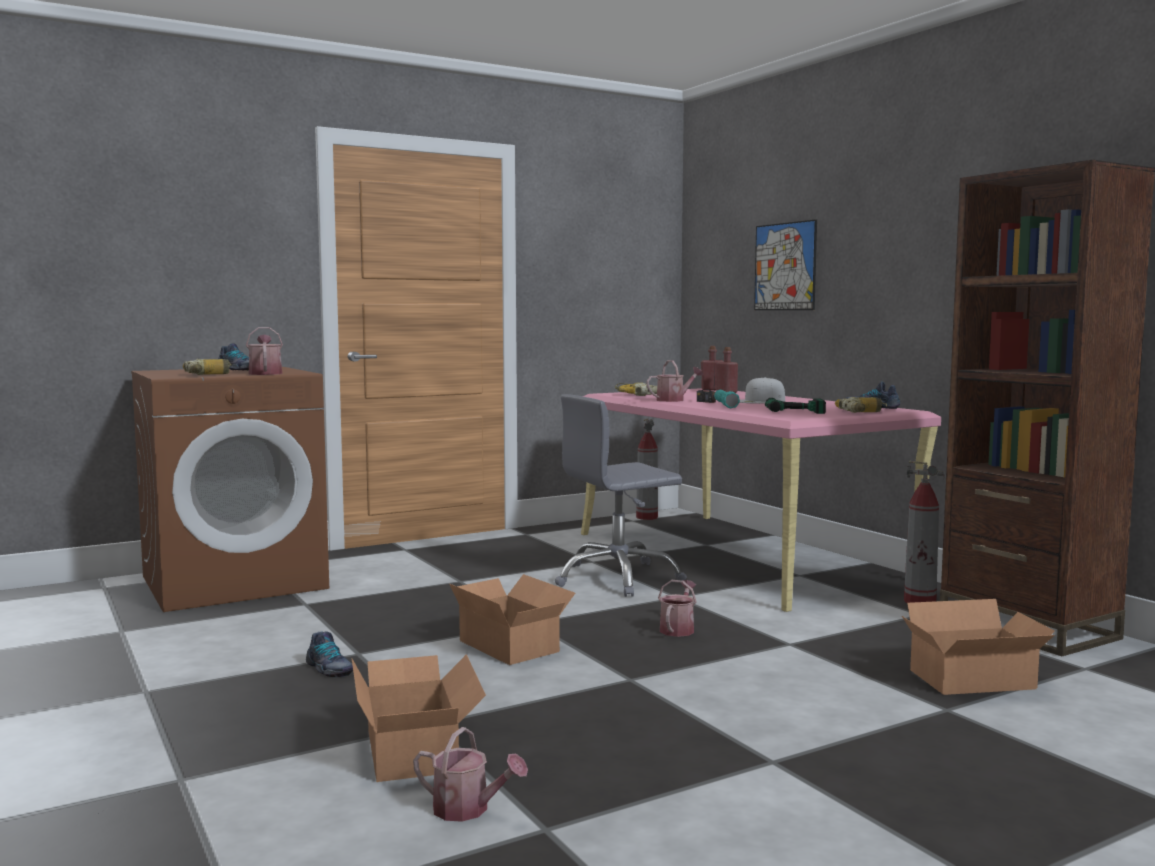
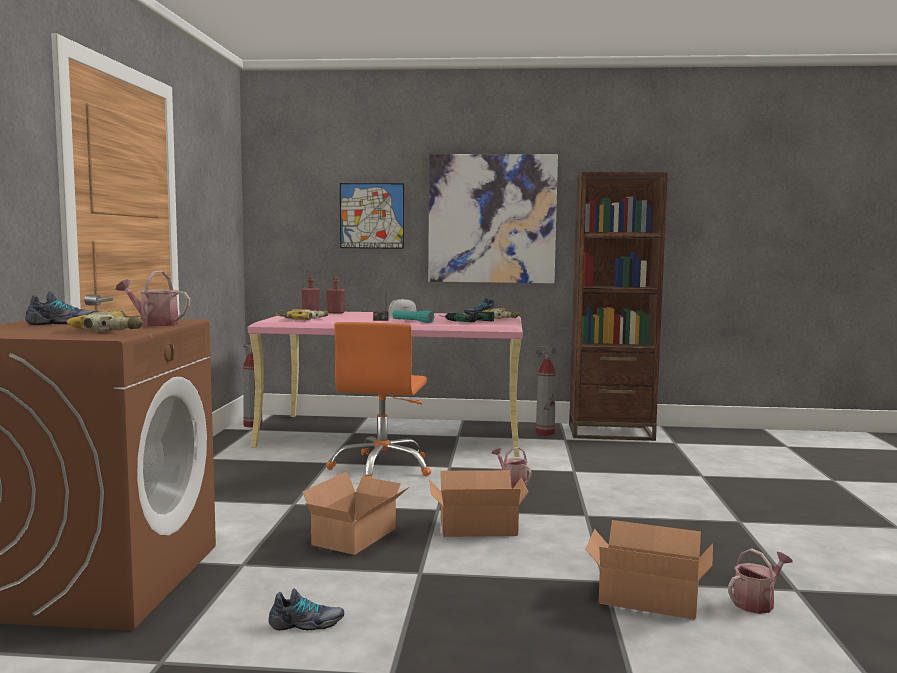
camera: 55 degrees left, 0 degrees up
shoe [306,632,353,678] -> shoe moved to [268,588,344,630]
grey office chair [555,394,687,597] -> orange office chair [327,322,431,478]
watering can [646,360,703,402] -> none
cardboard box [902,599,1055,695] -> cardboard box moved to [303,471,409,555]
none -> picture [428,154,558,284]

